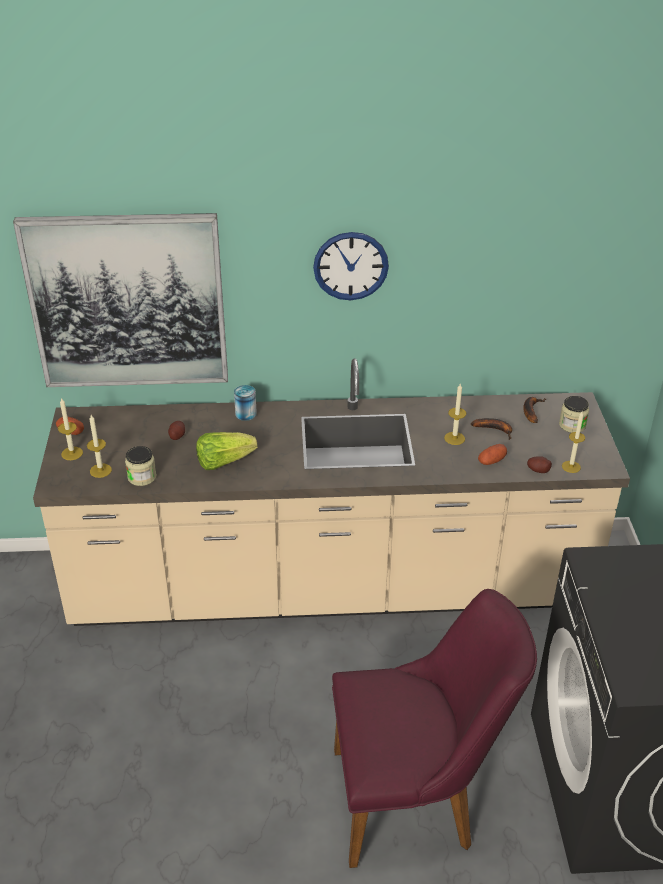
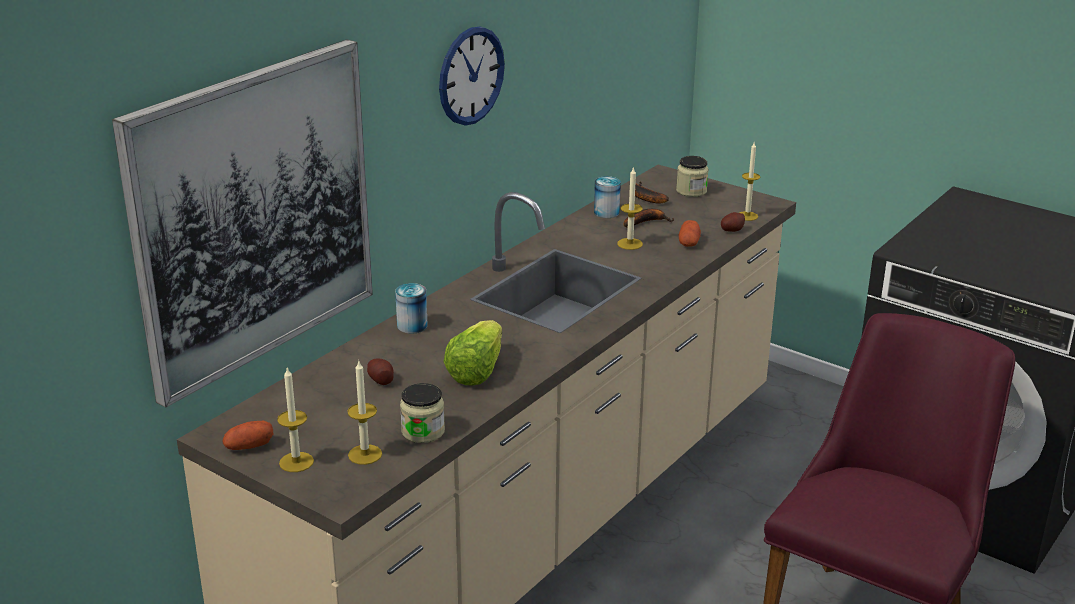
camera: 50 degrees left, 10 degrees down
none -> can [594,176,621,218]

